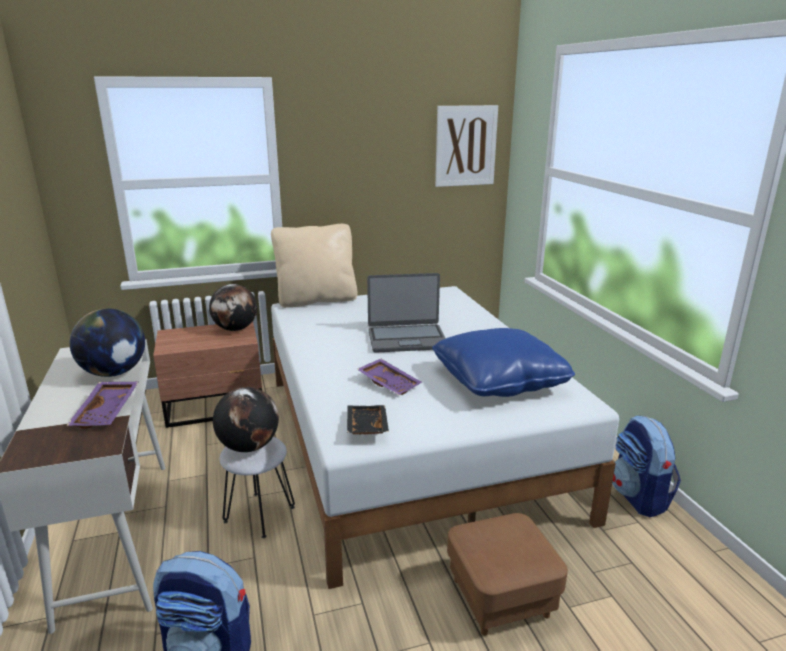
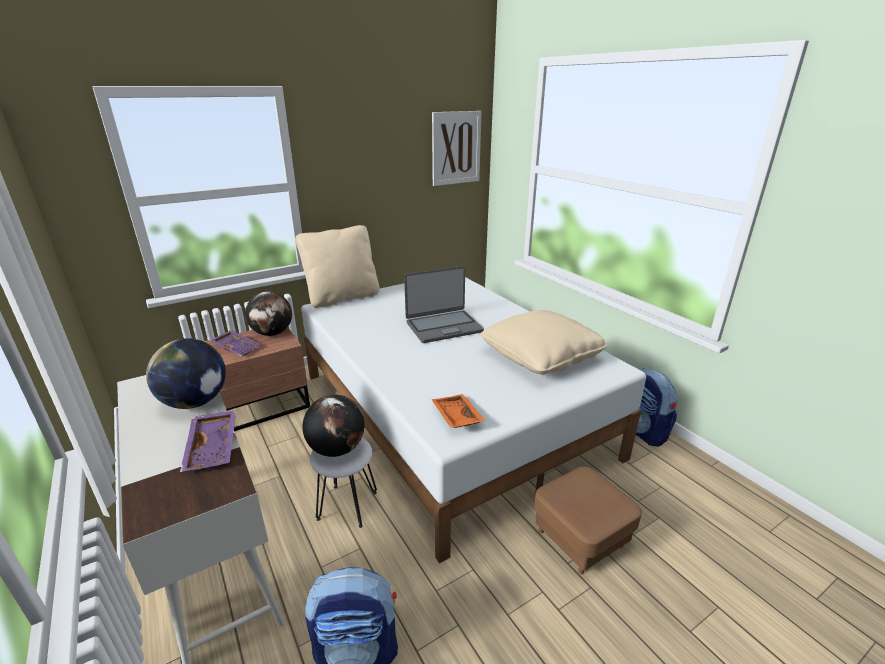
camera: 15 degrees left, 5 degrees up
black tray [347,405,389,435] -> orange tray [431,394,486,428]
purple tray [357,359,422,395] -> purple tray moved to [209,330,261,356]
blue pillow [432,328,575,397] -> beige pillow [480,310,607,374]

